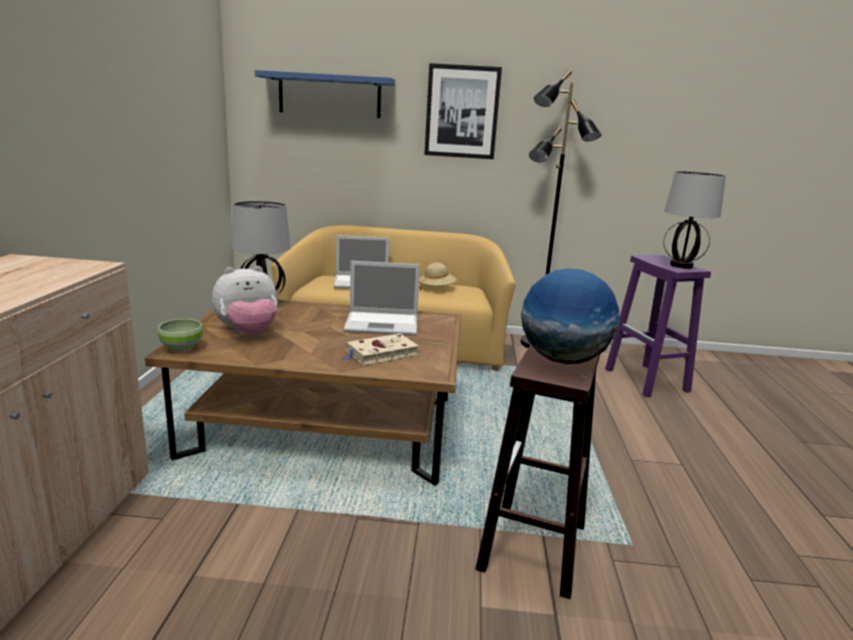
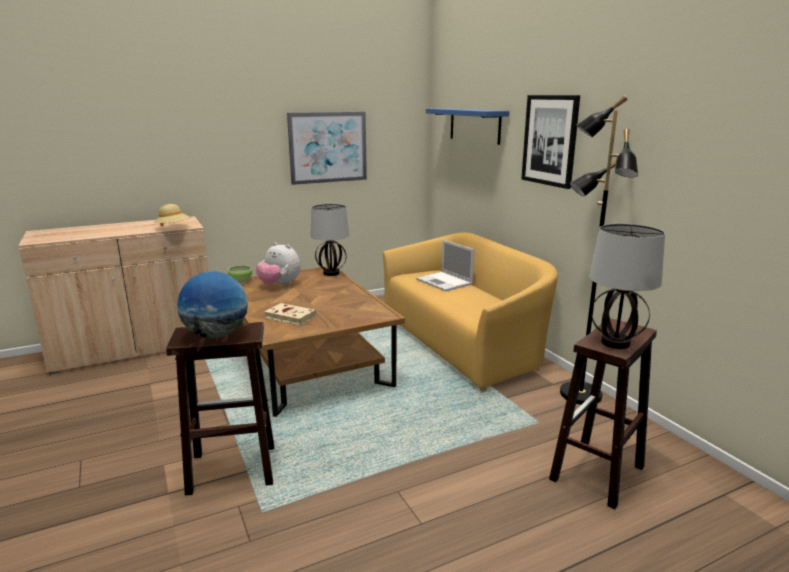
camera: 60 degrees right, 0 degrees up
laptop [343,261,420,336] -> none
beige hat [419,263,457,290] -> beige hat moved to [154,204,191,226]
purple stool [605,255,711,397] -> brown stool [549,318,657,509]
none -> picture [287,112,367,185]

